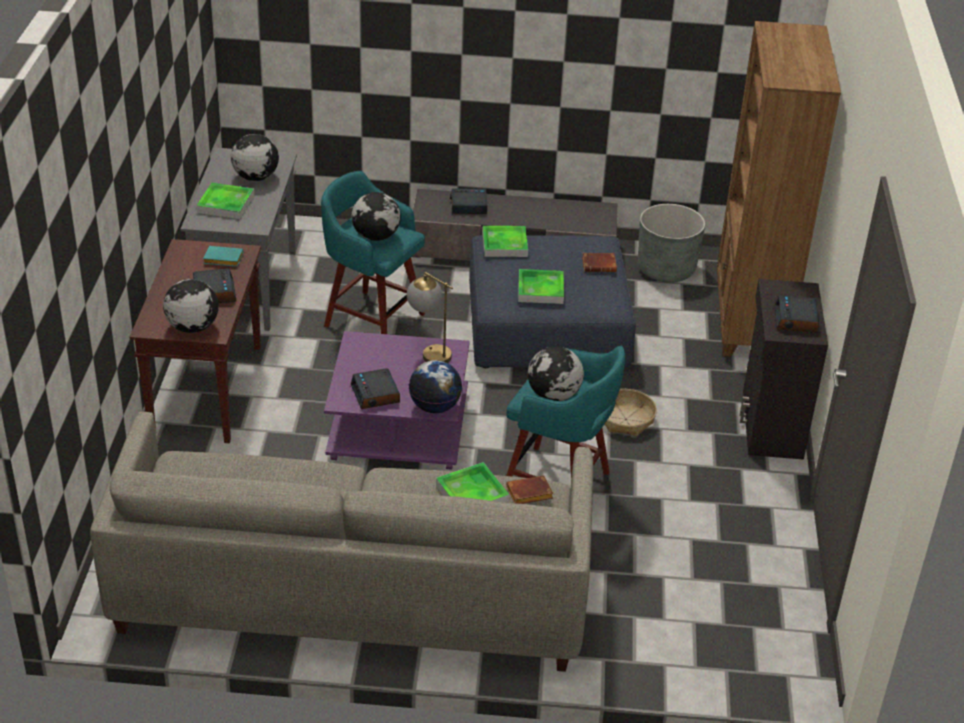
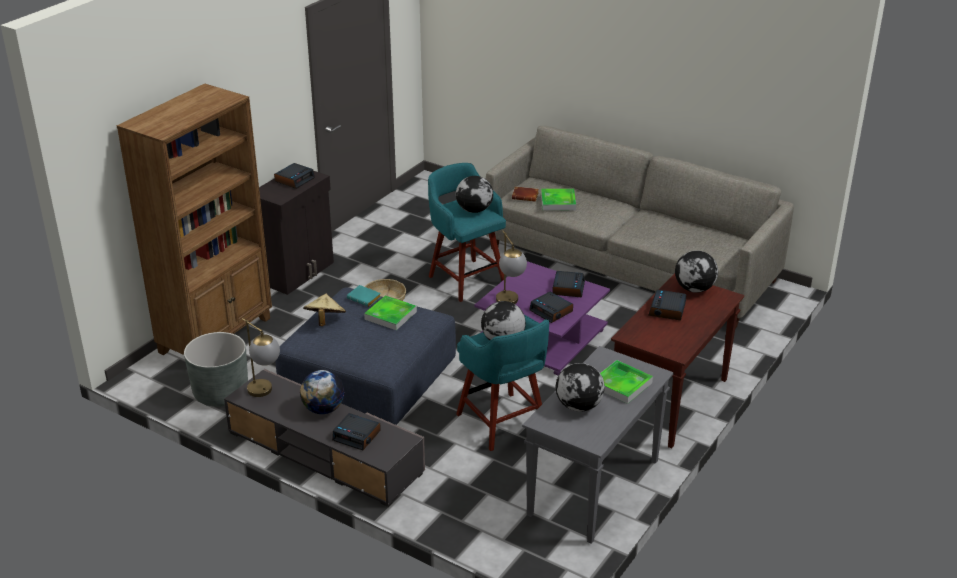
camera: 150 degrees left, 5 degrees down
turquoise book [203,246,243,267] -> turquoise book moved to [347,285,381,307]
globe [409,360,462,413] -> globe moved to [300,370,345,414]
tray [483,226,528,257] -> none
brown book [582,253,617,272] -> beige hat [303,294,346,326]
none -> table lamp [242,318,280,397]
none -> alarm clock [529,292,573,323]

